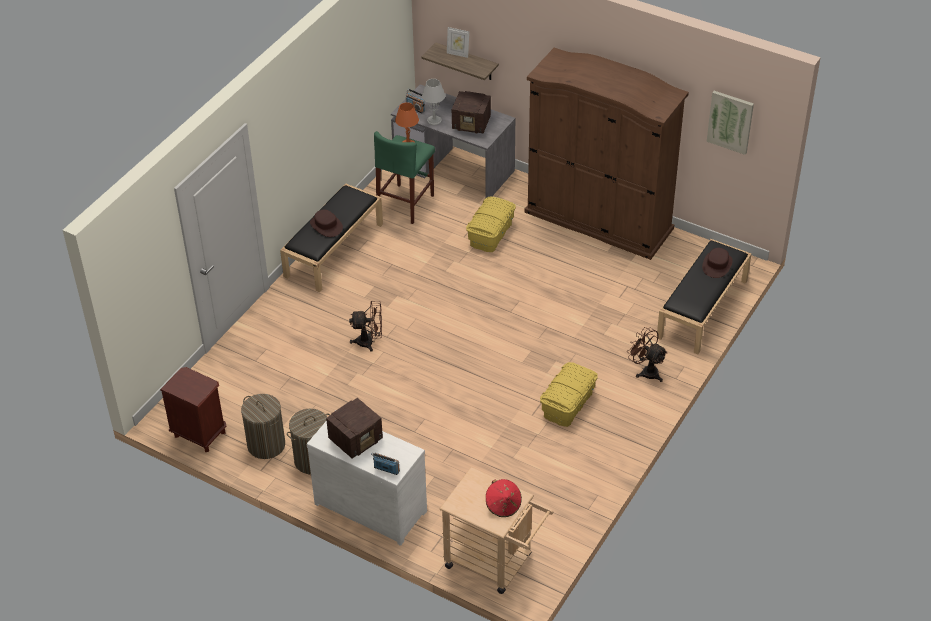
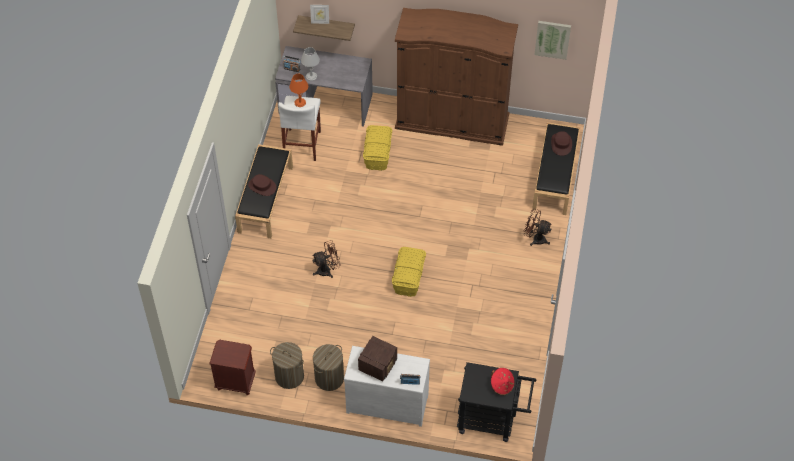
camera: 20 degrees left, 10 degrees up
green stool [374,131,435,224] -> white stool [278,96,321,161]
beige cart [439,467,553,594] -> black cart [457,362,537,442]
radio [452,91,491,134] -> none
yellow storage box [540,362,598,427] -> yellow storage box moved to [392,247,426,297]

